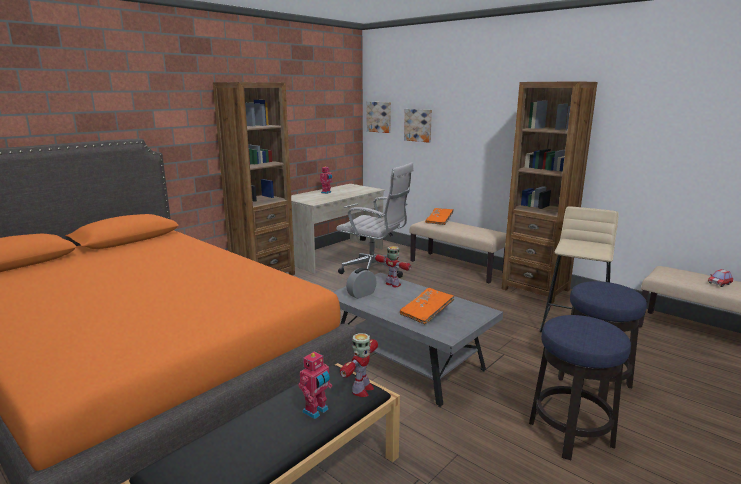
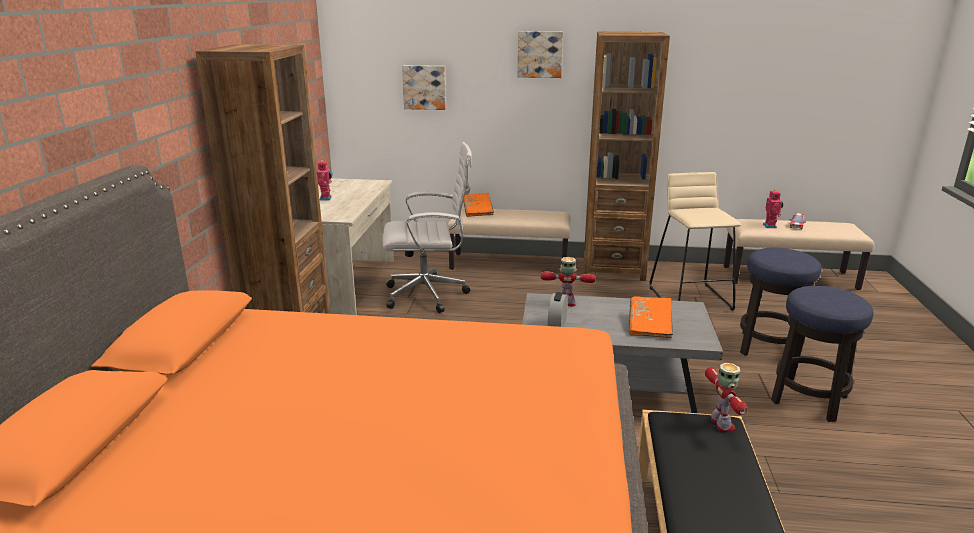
camera: 35 degrees left, 5 degrees up
toy robot [298,351,332,419] -> toy robot moved to [763,190,783,228]
picture [367,102,391,133] -> picture moved to [518,31,563,78]

